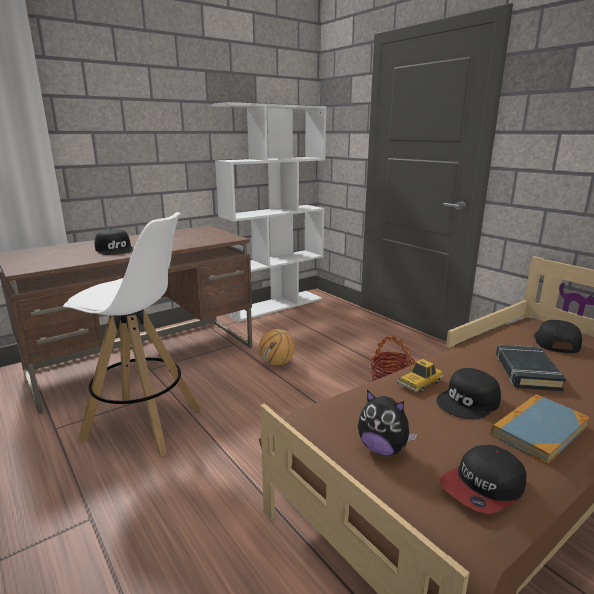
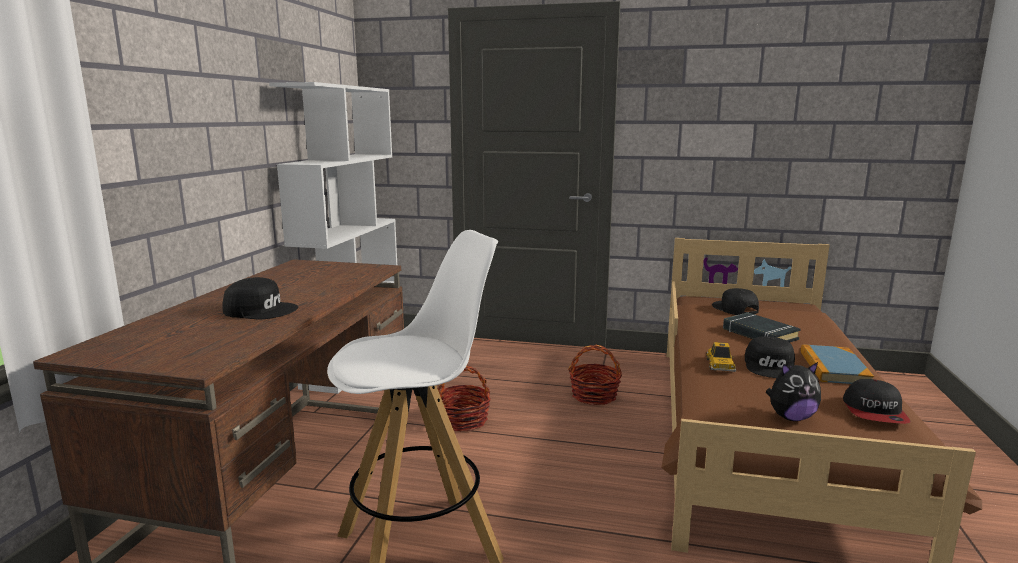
camera: 40 degrees left, 5 degrees down
basketball [259,329,295,365] -> basket [438,366,491,432]

